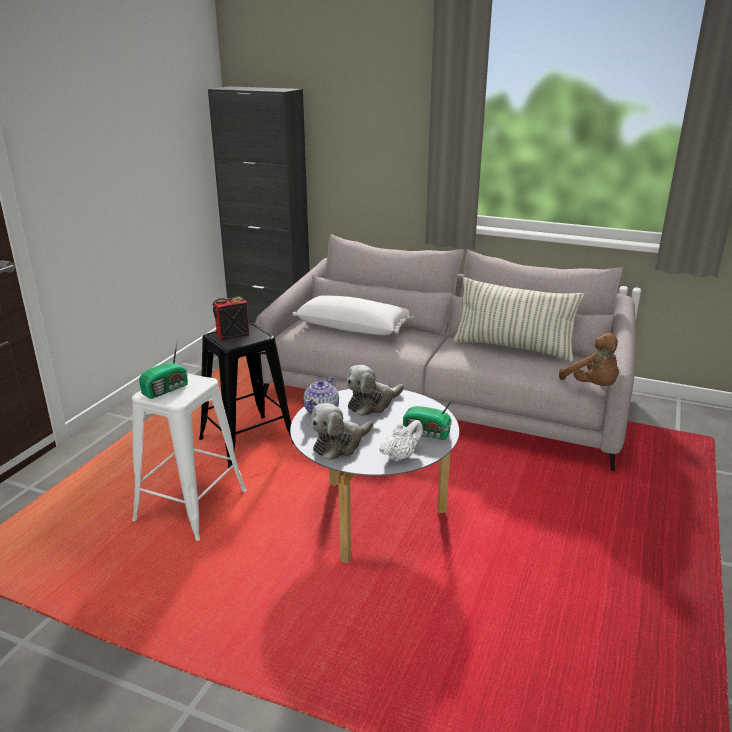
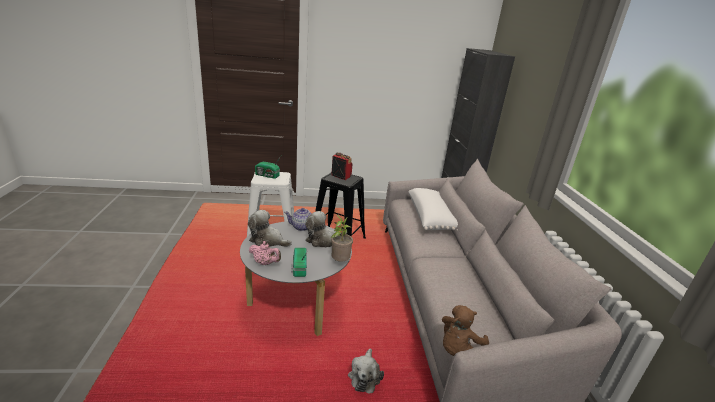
camera: 60 degrees right, 0 degrees up
white teapot [380,420,423,461] -> pink teapot [249,241,281,265]
pillow [453,277,584,362] -> none
none -> potted plant [331,214,353,262]
none -> plush toy [348,348,384,394]

